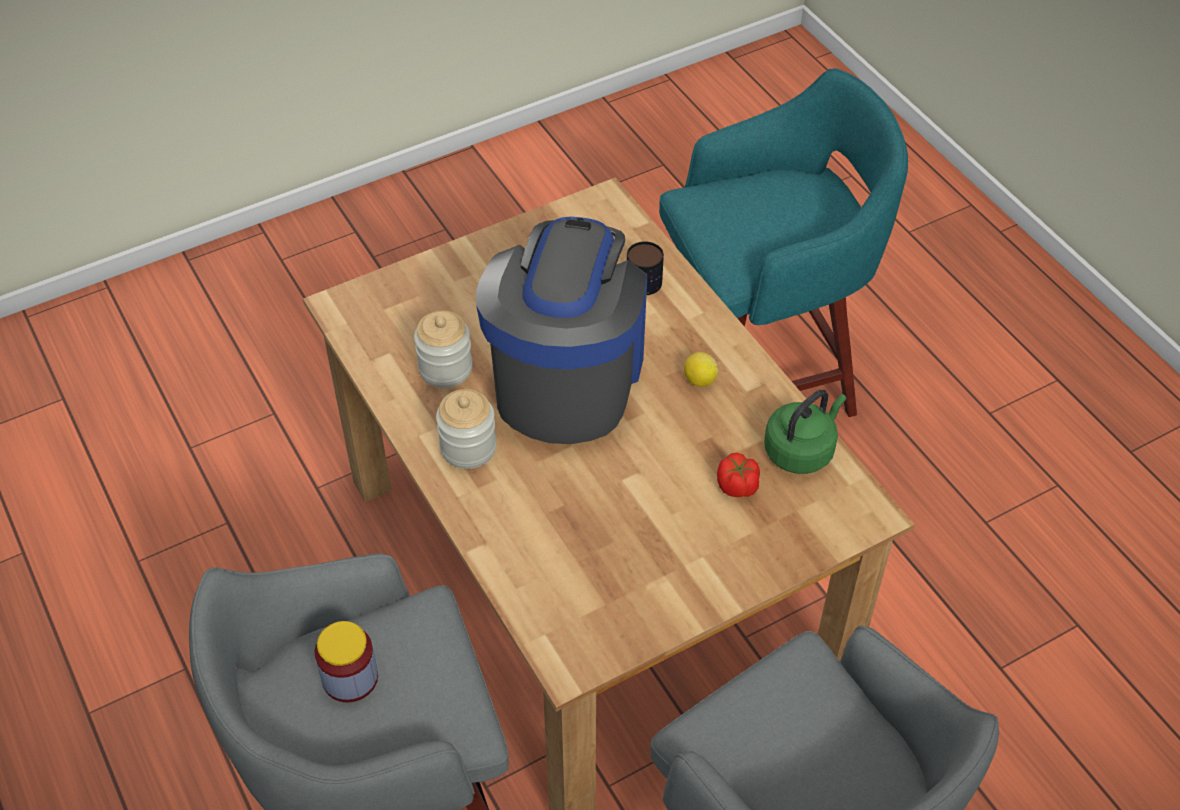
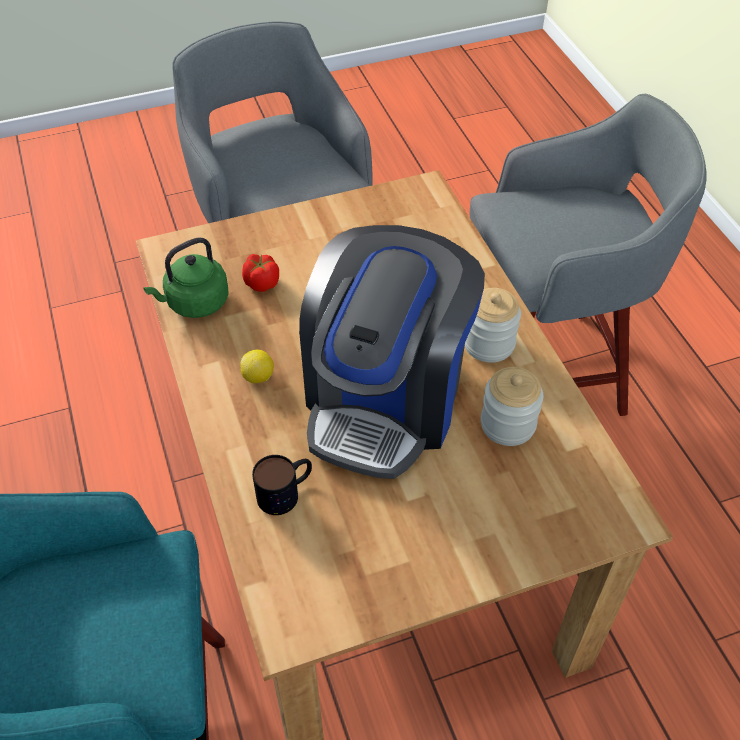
camera: 170 degrees left, 0 degrees up
jar [315,621,378,702] -> none

